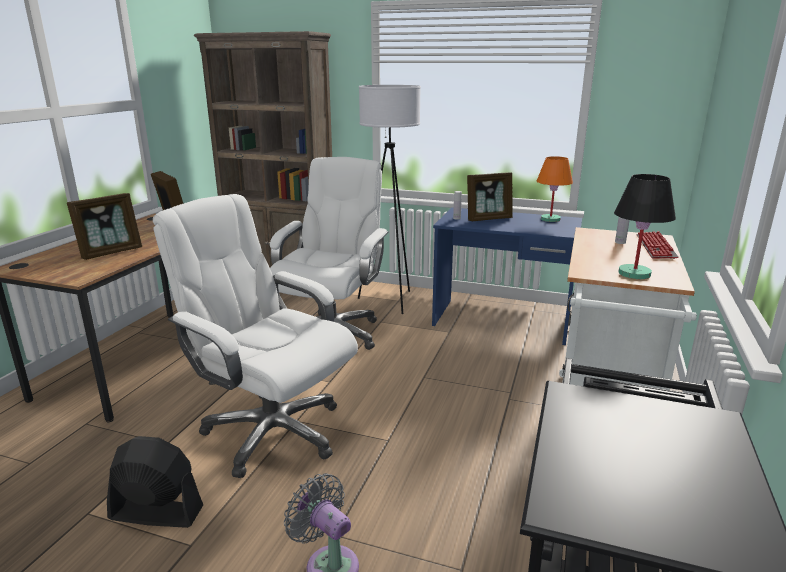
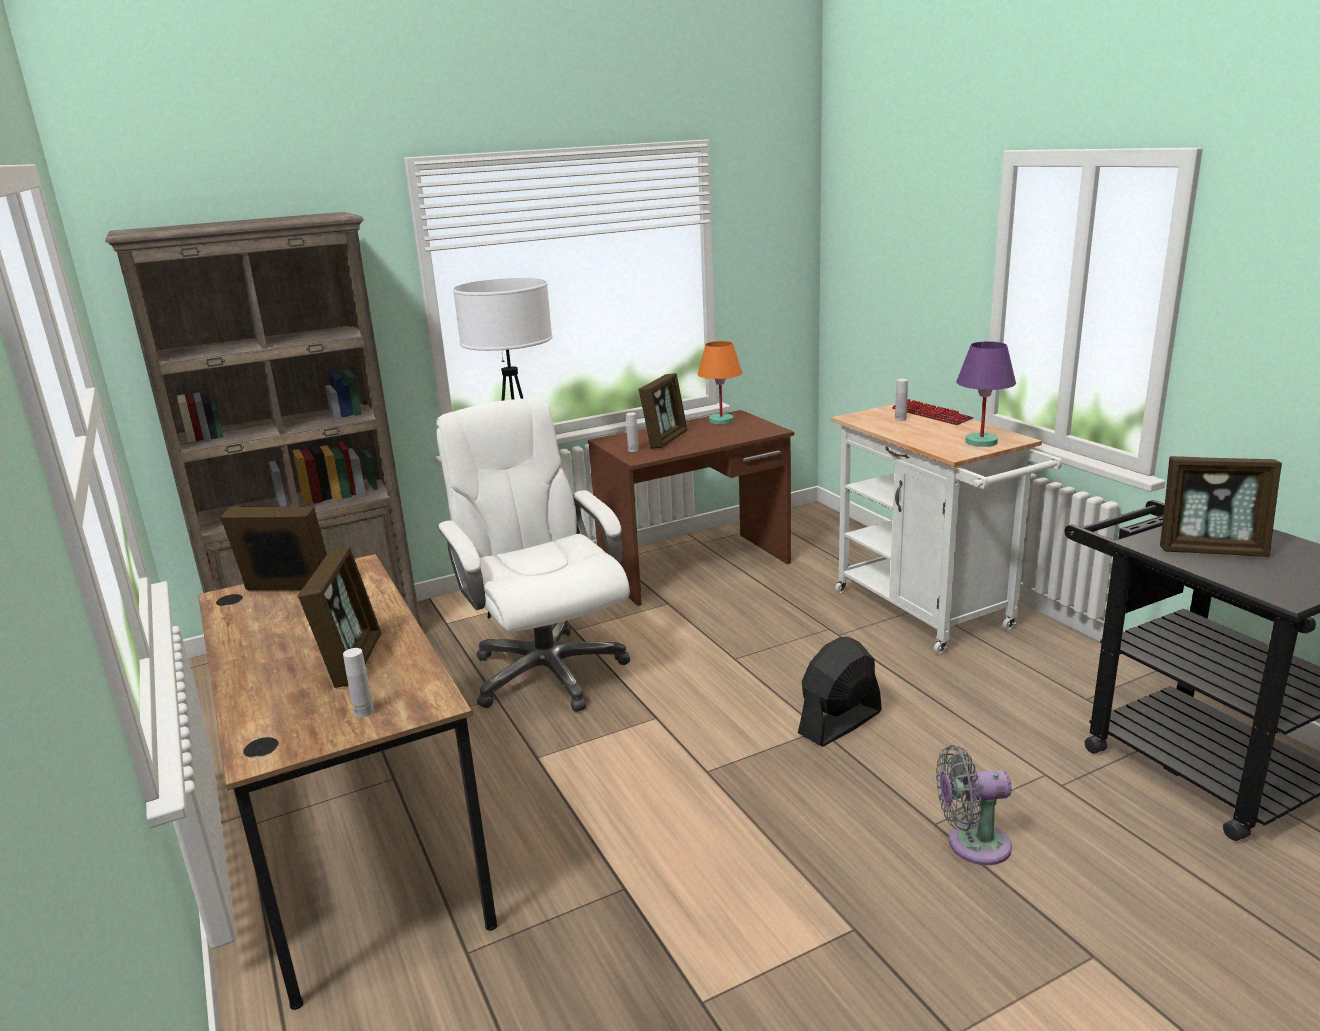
camera: 45 degrees left, 0 degrees up
black fan [107,436,203,528] -> black fan moved to [798,637,882,747]
white office chair [153,194,358,478] -> none
blue desk [432,207,582,345] -> brown desk [588,410,794,606]
black table lamp [614,174,676,279] -> purple table lamp [956,341,1016,447]
none -> white bottle [343,648,374,718]
none -> picture frame [1160,456,1282,557]

